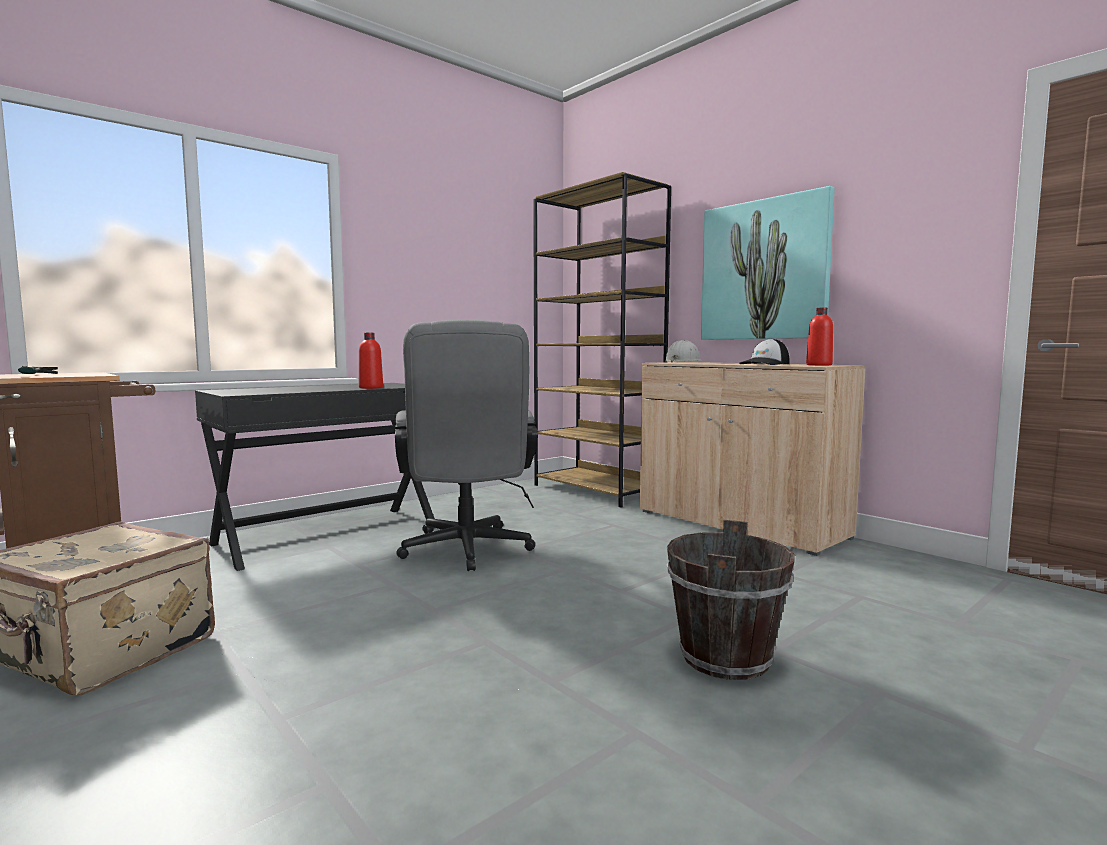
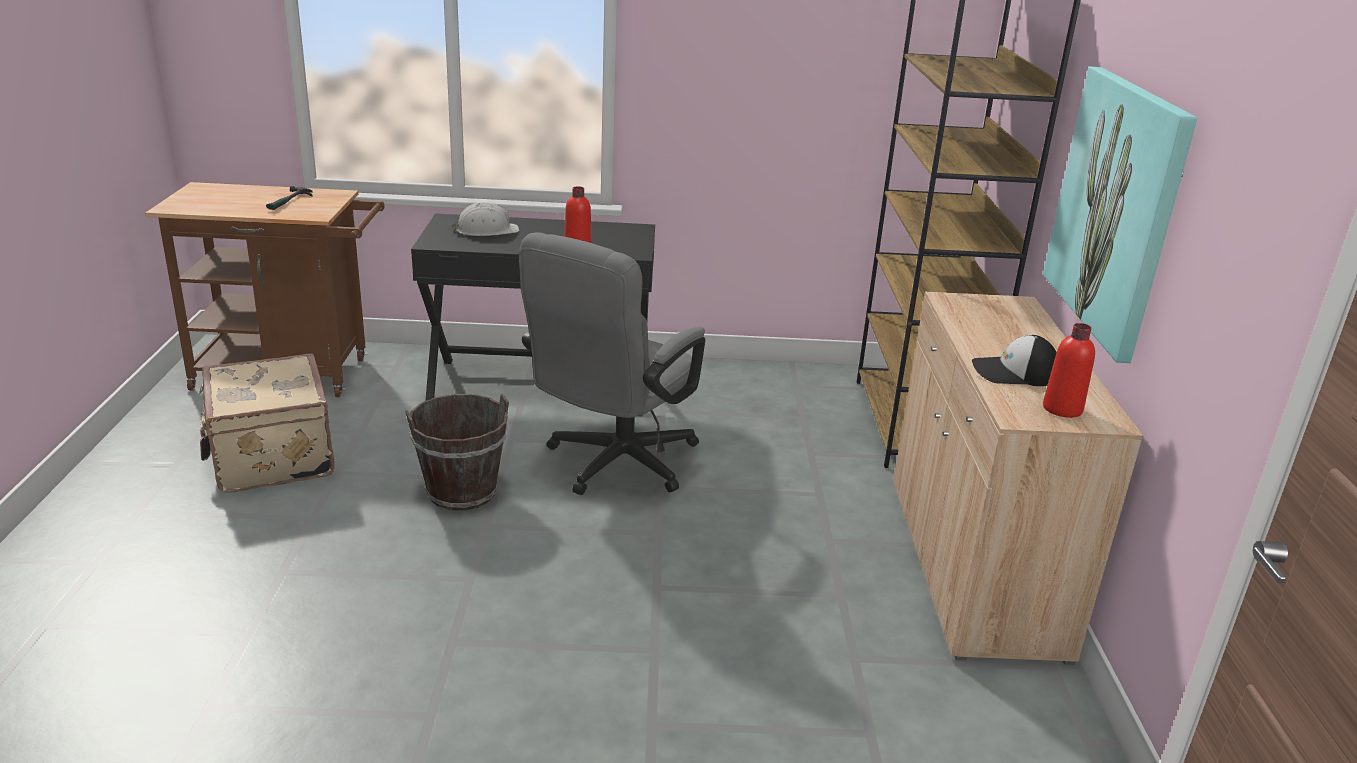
camera: 40 degrees right, 20 degrees up
white hard hat [664,340,703,363] -> white hard hat moved to [452,202,519,236]
brown bucket [667,520,795,680] -> brown bucket moved to [405,394,509,511]

